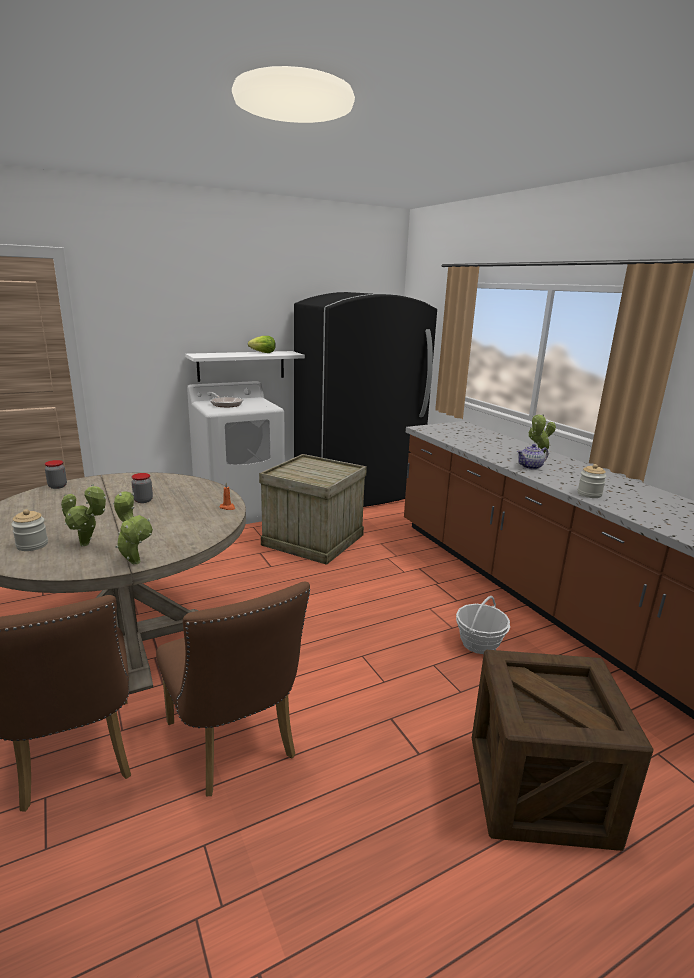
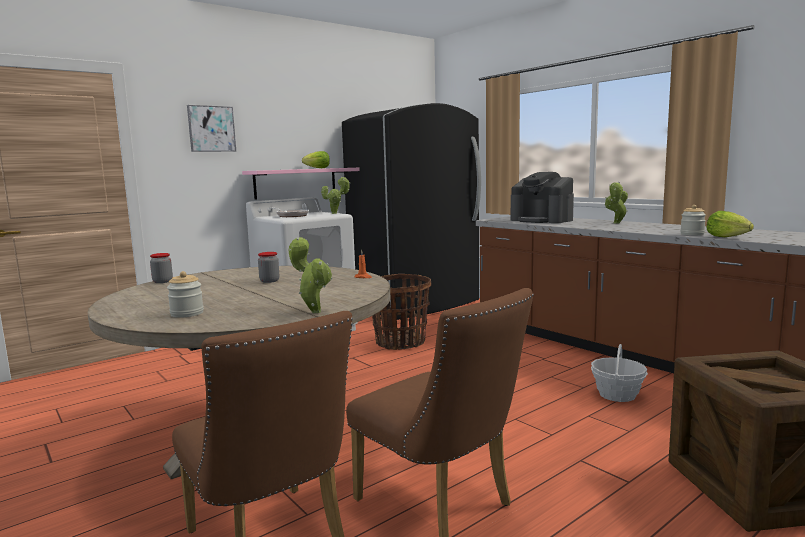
camera: 10 degrees left, 10 degrees down
potted plant [61,484,106,547] -> potted plant moved to [321,177,350,214]
white shelf [185,351,305,382] -> pink shelf [242,168,360,200]
crate [259,454,367,565] -> basket [372,274,431,350]
teapot [517,444,548,470] -> none
none -> picture [187,105,236,152]
none -> coffee machine [511,172,574,223]
none -> lettuce [707,211,754,237]

